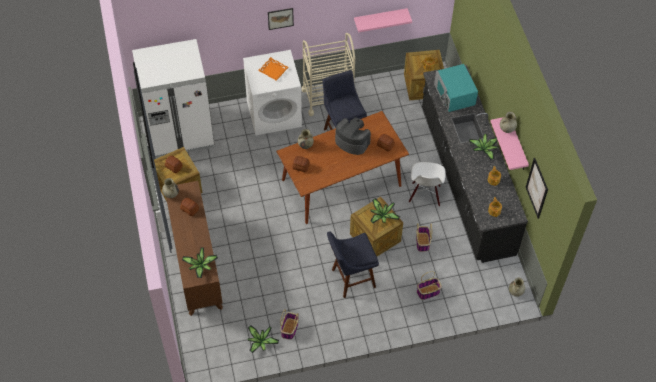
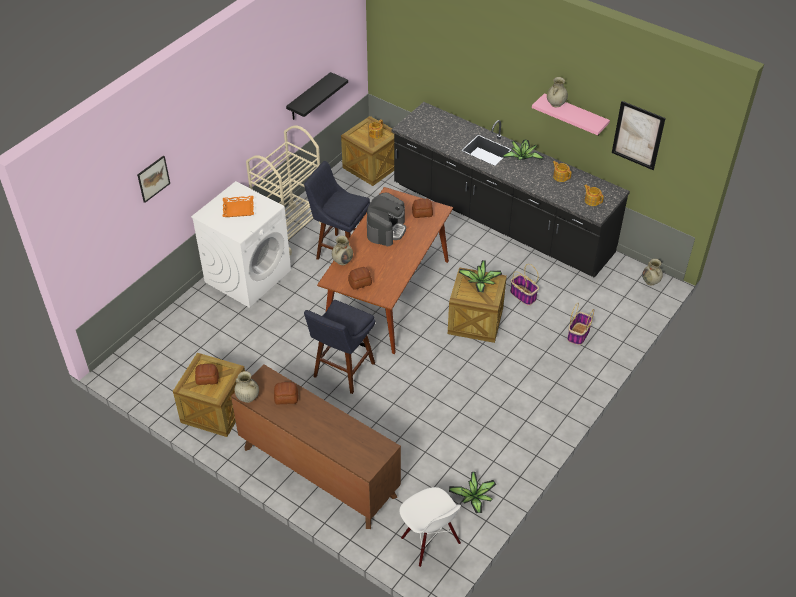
camera: 40 degrees left, 10 degrees down
white fridge [132,39,214,158] -> none
potted plant [182,247,218,278] -> none
picture [268,8,294,30] -> picture moved to [137,155,170,203]
basket [280,309,299,339] -> none
blue stool [327,231,379,298] -> blue stool moved to [304,300,375,394]
coffee machine [335,118,371,155] -> coffee machine turned 120 degrees clockwise [367,193,406,246]
pink shelf [354,8,412,32] -> black shelf [286,72,348,120]
white chair [409,162,446,206] -> white chair moved to [399,487,461,567]
turquoise microwave [434,64,478,112] -> none

